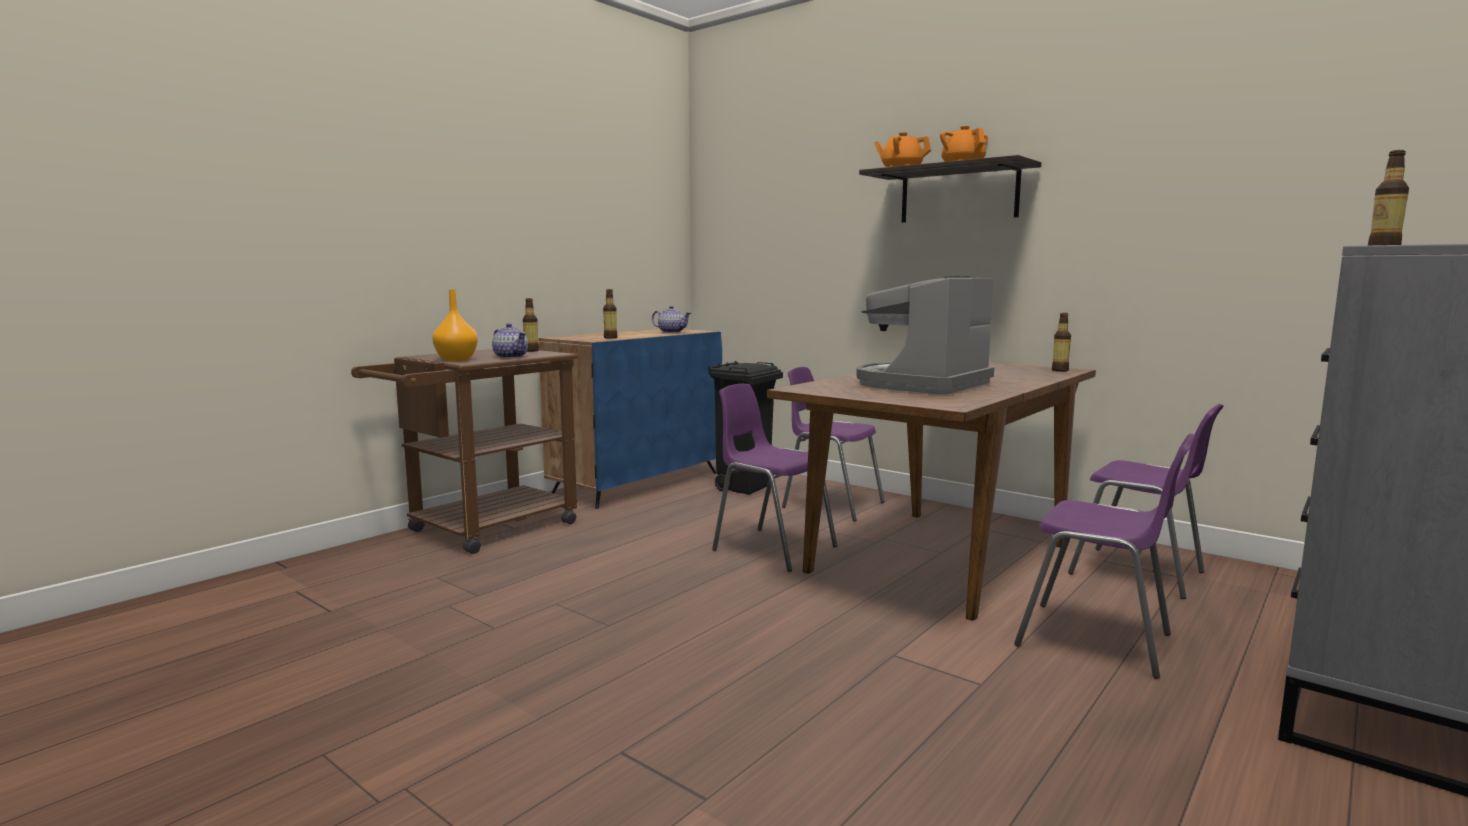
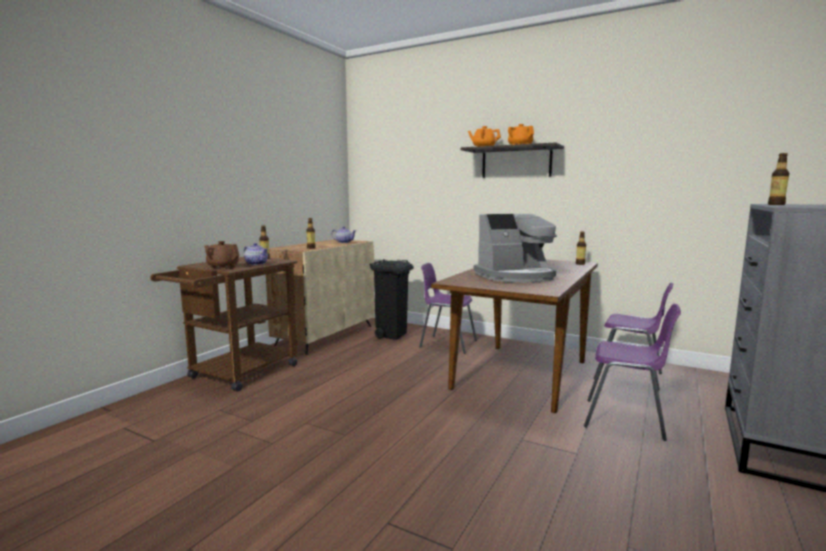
camera: 10 degrees left, 0 degrees up
orange vase [432,290,478,361] -> brown teapot [204,241,240,269]
blue cabinet [539,329,722,509] -> beige cabinet [266,240,375,355]
purple chair [712,384,837,572] -> none
coffee machine [856,276,994,394] -> coffee machine turned 135 degrees counterclockwise [474,214,557,283]

